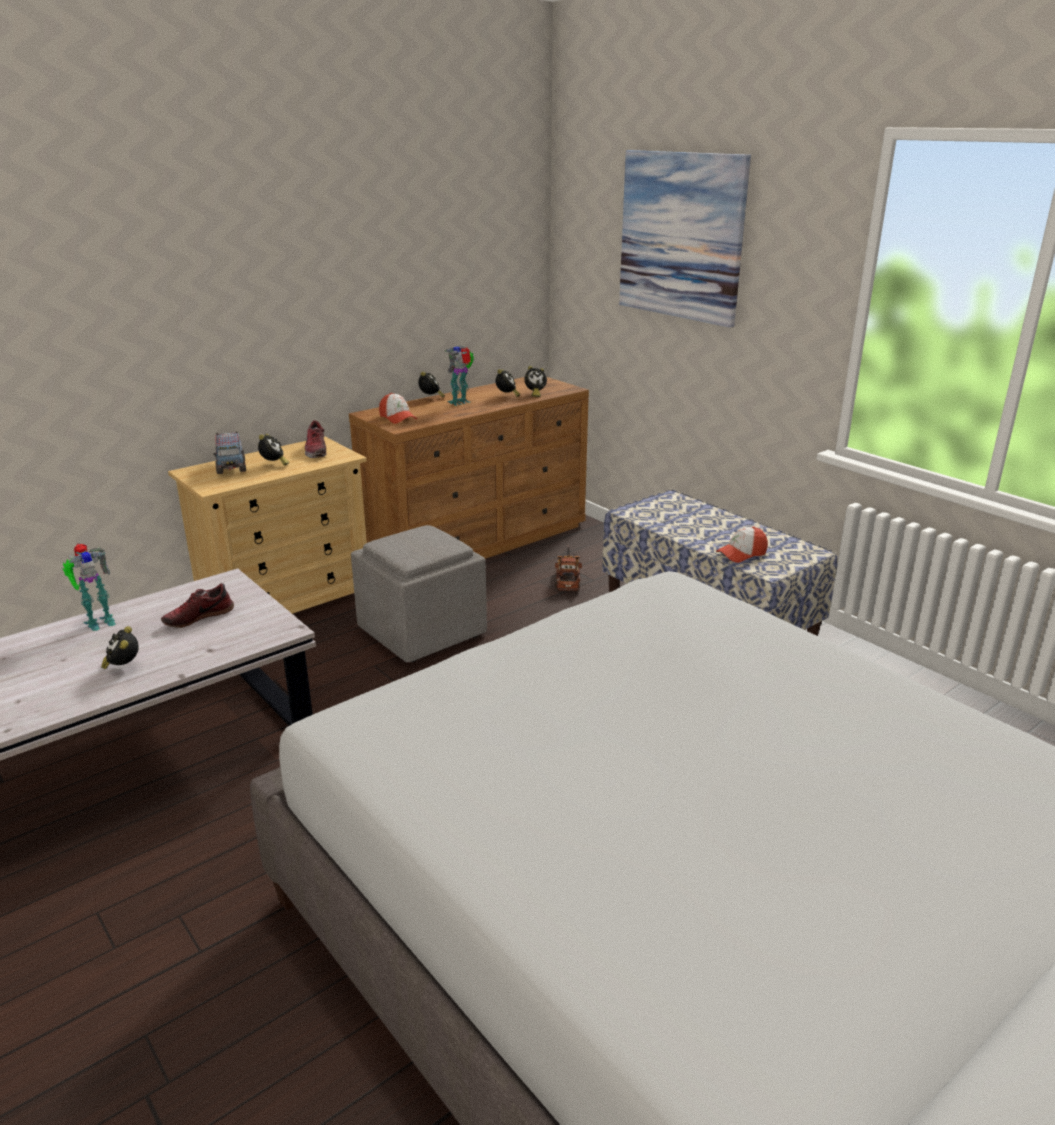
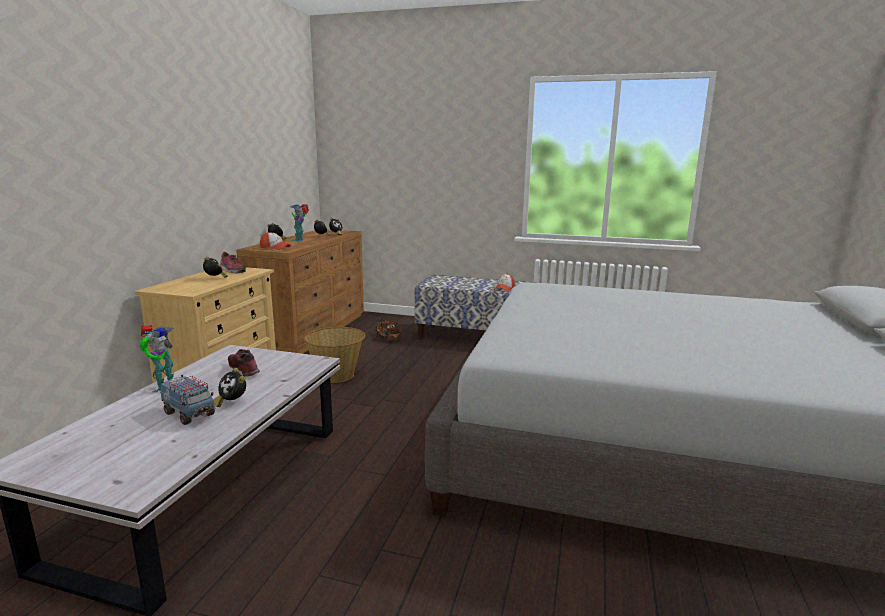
camera: 35 degrees left, 10 degrees down
shoe [161,583,234,629] -> shoe turned 120 degrees clockwise [228,349,260,377]
toy truck [213,431,246,474] -> toy truck moved to [161,375,215,425]
grey ottoman [351,525,487,662] -> basket [304,327,365,383]
picture [619,150,751,328] -> none

